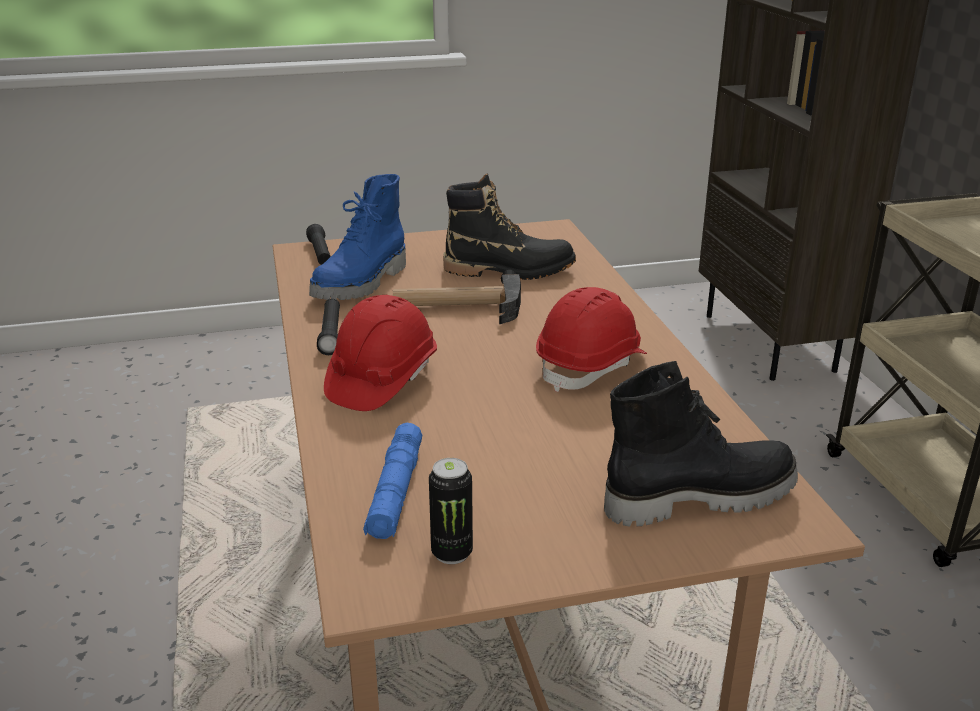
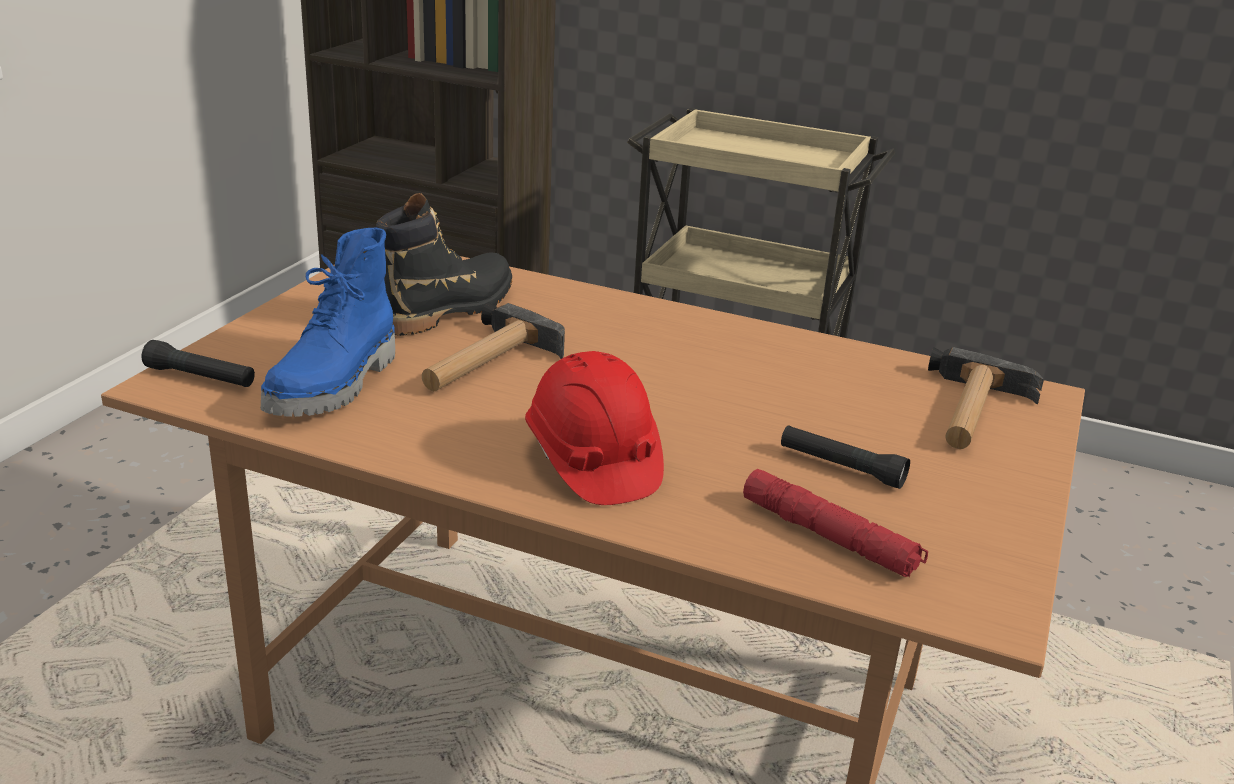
camera: 55 degrees left, 0 degrees up
blue boot [309,174,406,300] -> blue boot turned 45 degrees clockwise [261,228,395,417]
black flashlight [317,298,340,355] -> black flashlight moved to [781,425,910,489]
blue flashlight [363,423,422,539] -> red flashlight [743,469,928,577]
can [429,458,473,564] -> none
red hard hat [536,287,647,392] -> none
black boot [604,361,798,527] -> hammer [928,347,1044,449]

